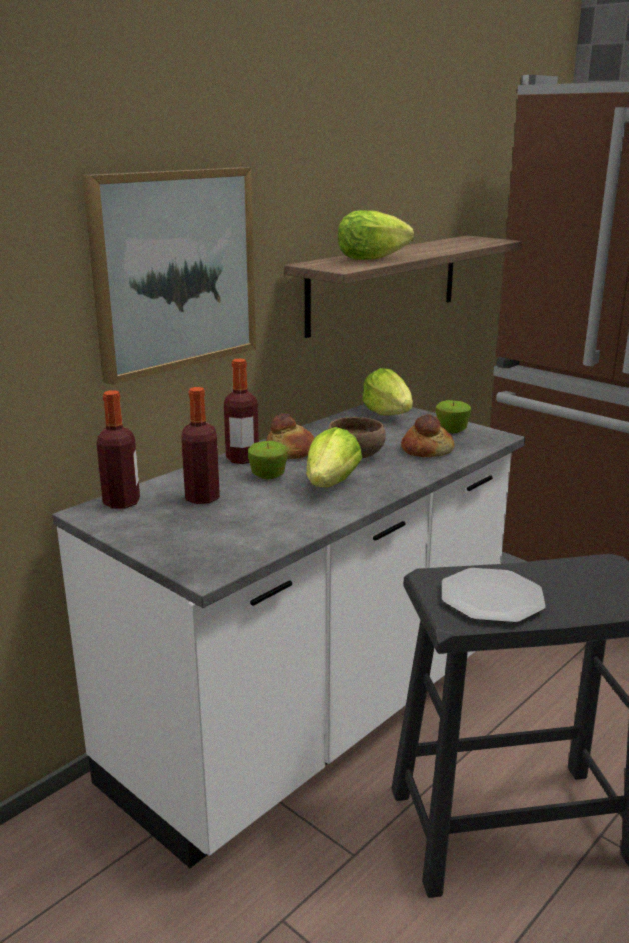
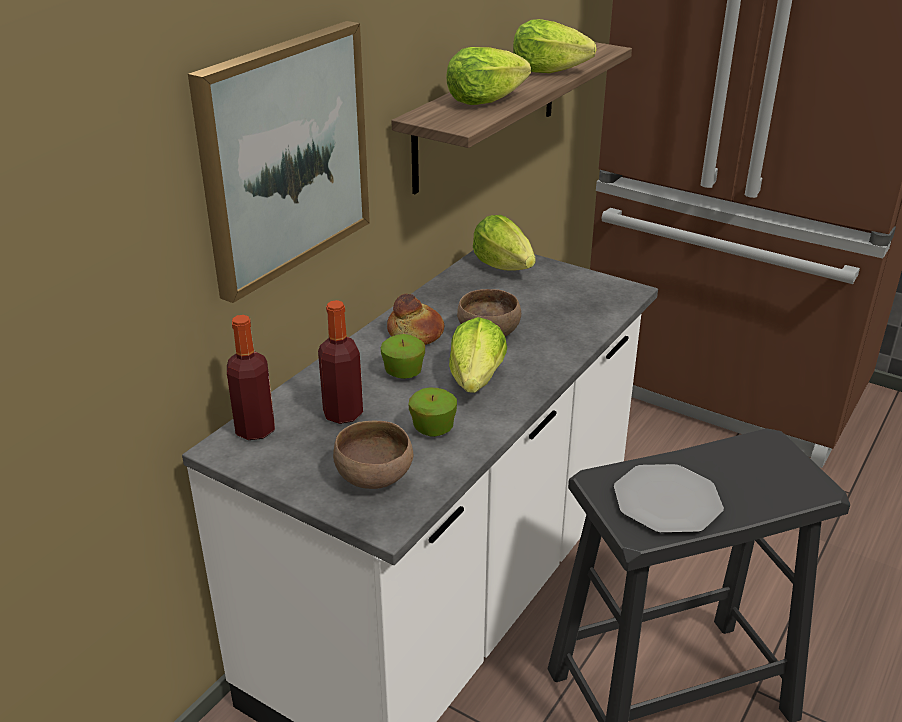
camera: 10 degrees left, 10 degrees up
bottle [224,358,259,464] -> none
bread [401,414,454,457] -> none
apple [436,400,471,433] -> apple moved to [409,387,457,437]
none -> brown bowl [333,421,413,489]
none -> lettuce [513,19,597,73]

